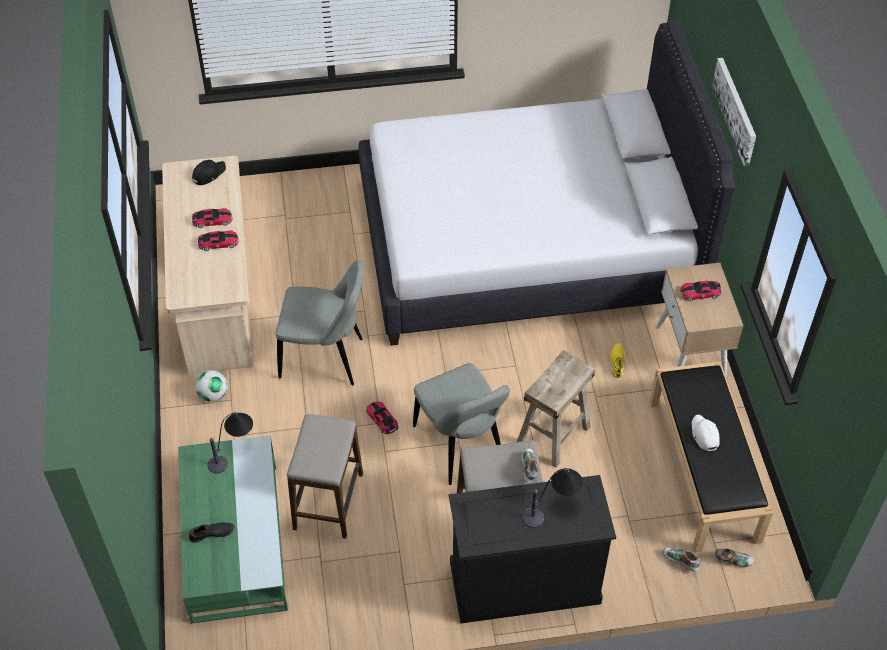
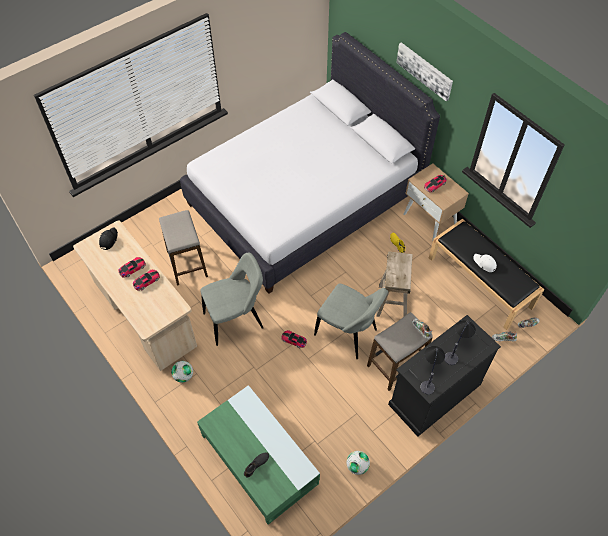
camera: 30 degrees left, 5 degrees up
table lamp [208,412,253,473] -> table lamp moved to [420,346,445,395]
stool [287,414,363,539] -> stool moved to [159,210,208,286]
none -> football [347,451,370,475]

